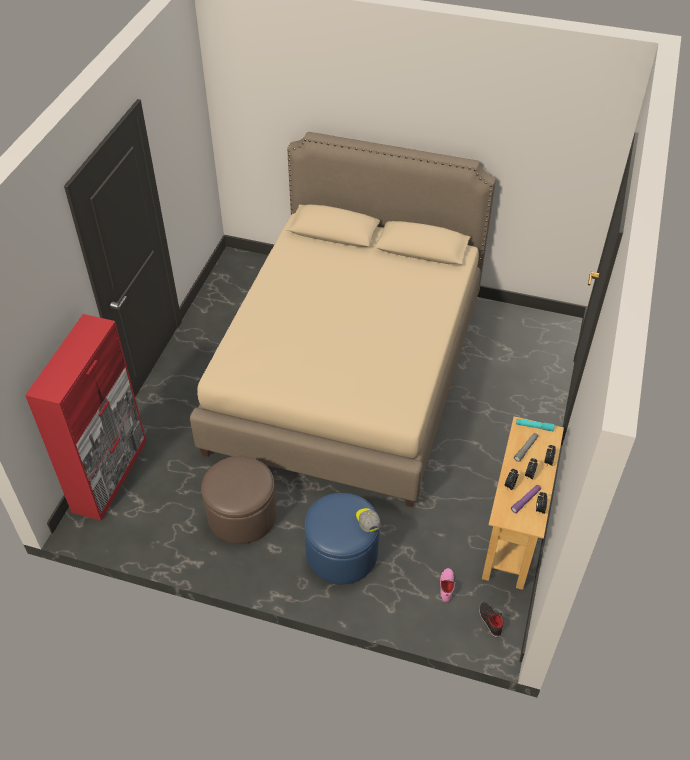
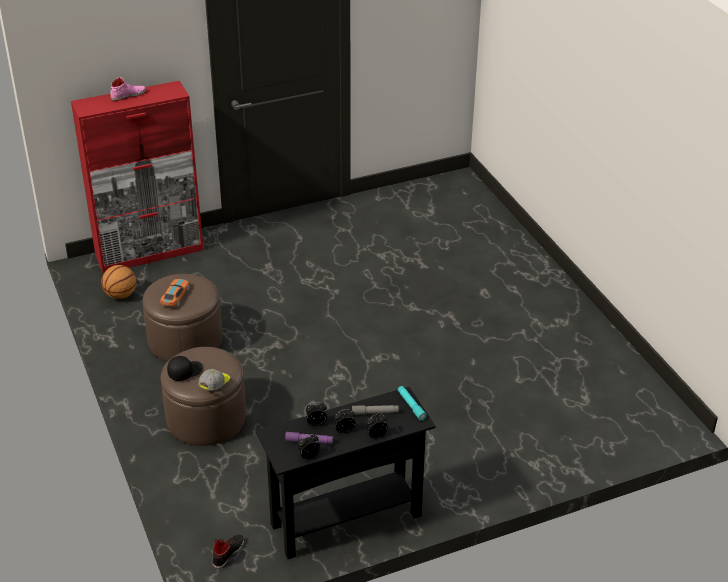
camera: 50 degrees right, 10 degrees down
beige bed [190,132,496,507] -> none
blue ottoman [305,493,379,584] -> brown ottoman [161,347,246,446]
pink shoe [440,568,456,603] -> pink shoe moved to [110,77,146,101]
beige console table [482,416,564,590] -> black console table [256,387,436,559]
none -> basketball [102,265,136,299]
none -> toy car [160,279,190,307]
none -> black cap [167,356,203,381]

